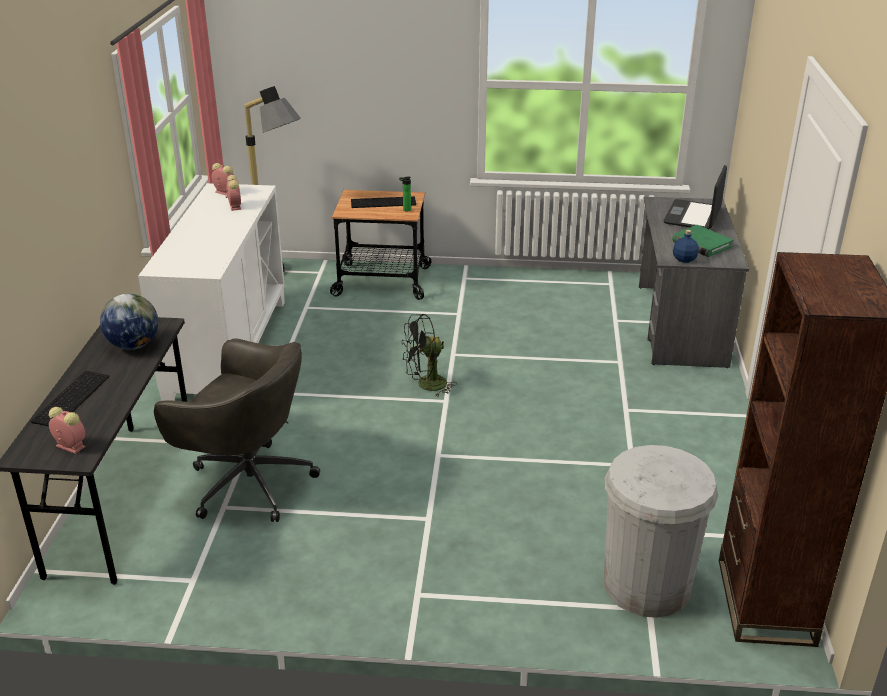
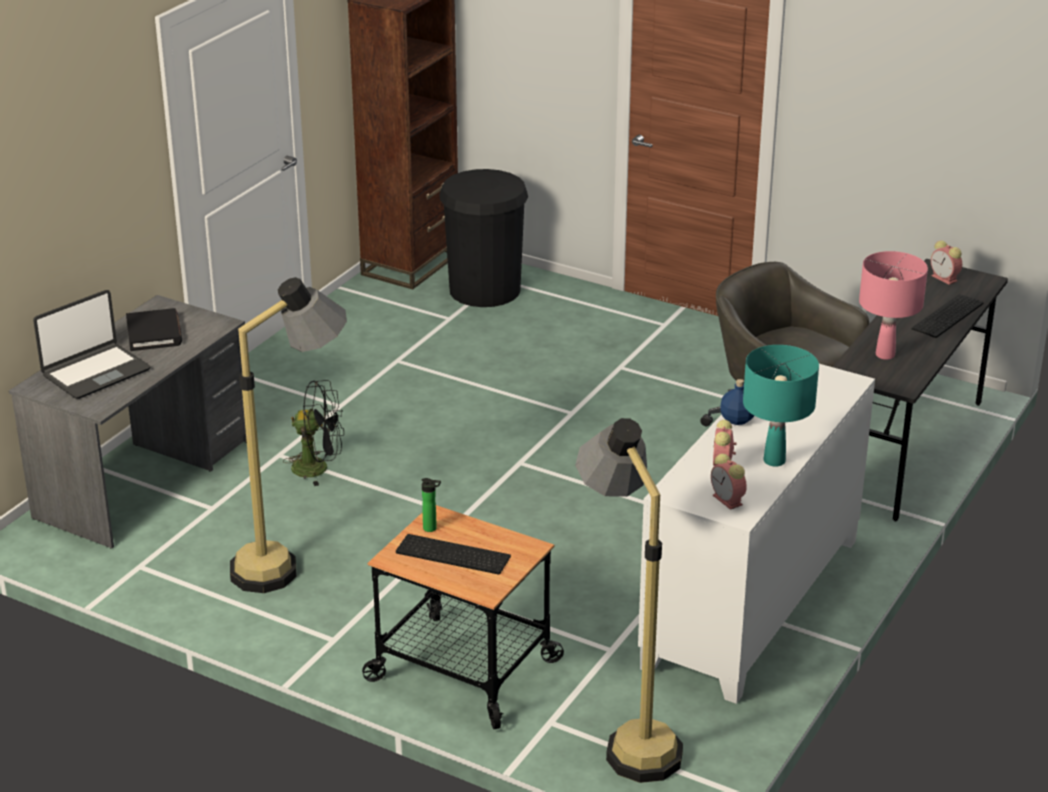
camera: 155 degrees left, 0 degrees up
globe [100,294,158,350] -> pink table lamp [859,251,928,360]
black fan [402,314,457,397] -> black fan moved to [283,380,344,486]
white trash can [604,445,718,618] -> black trash can [439,169,528,307]
green book [672,225,733,257] -> black book [126,308,182,351]
blue bottle [673,230,699,263] -> blue bottle moved to [720,379,754,425]
none -> floor lamp [230,277,347,593]
none -> turquoise table lamp [743,345,819,467]

